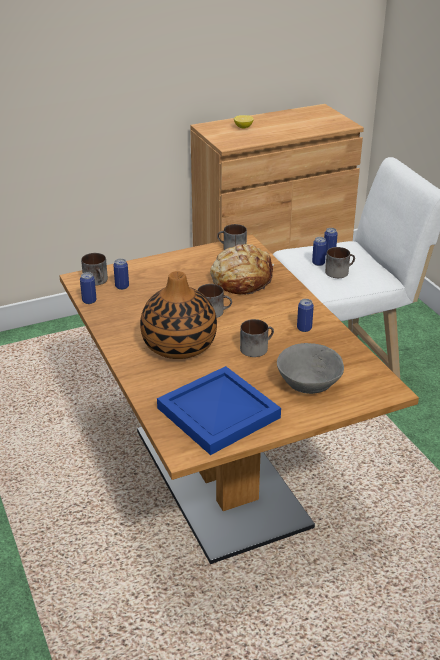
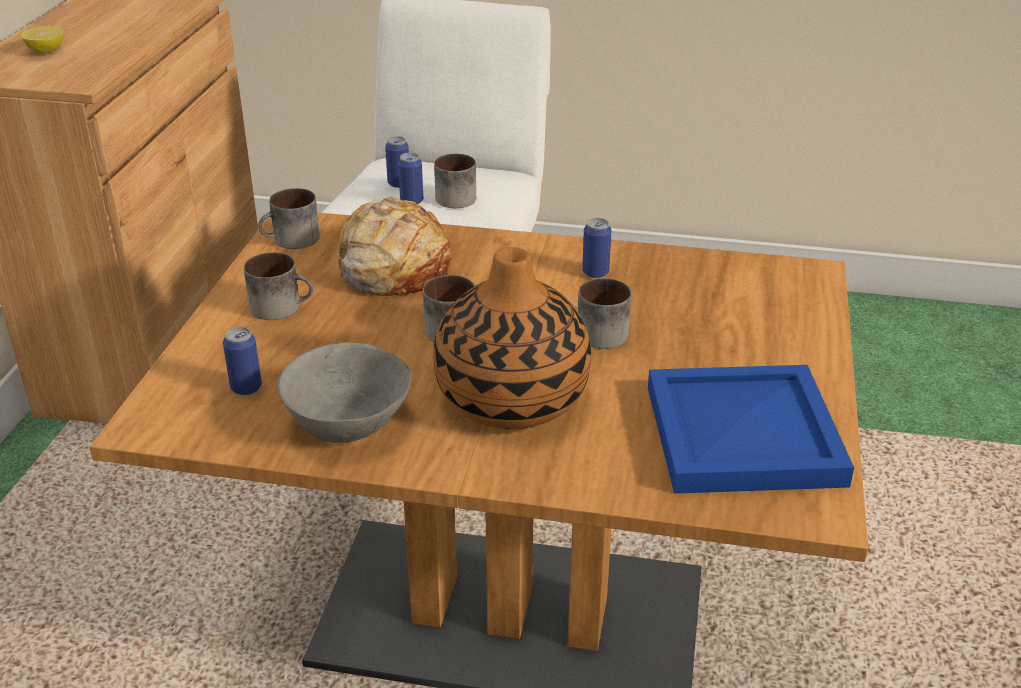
camera: 55 degrees left, 0 degrees up
can [80,272,96,304] -> none
mug [81,253,108,286] -> mug moved to [244,252,313,320]
grey bowl [277,343,344,394] -> grey bowl moved to [278,343,411,443]

